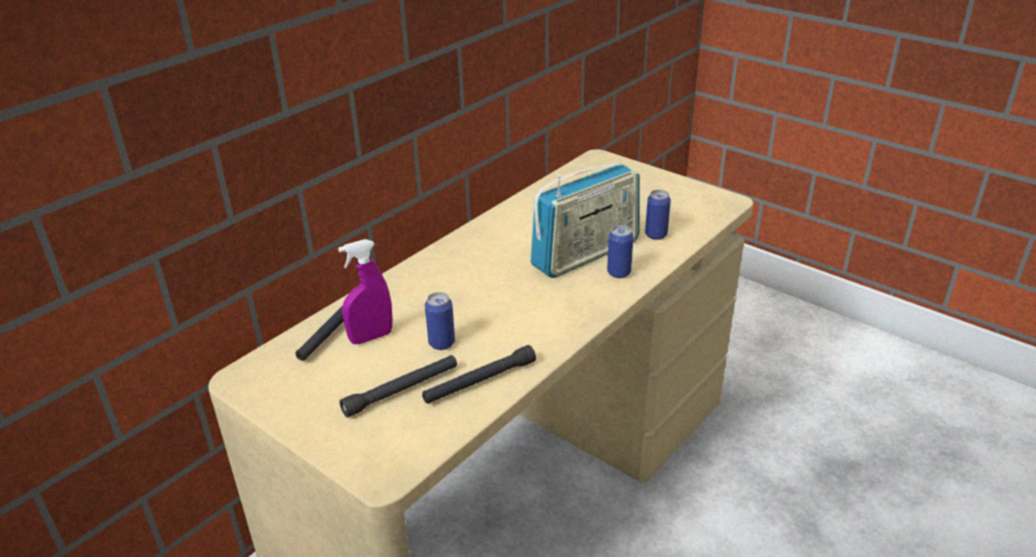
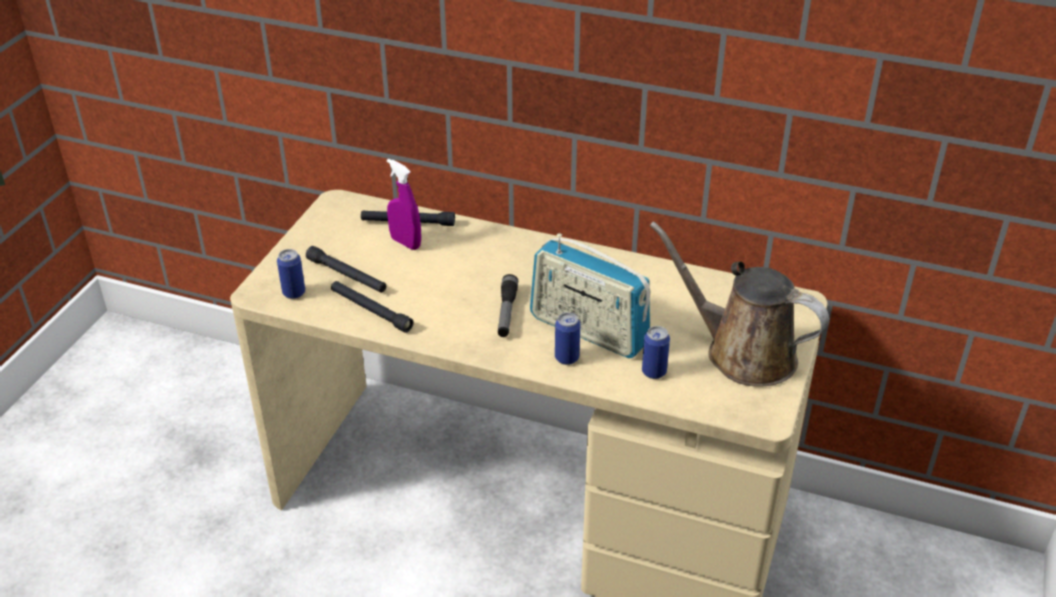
camera: 70 degrees right, 5 degrees up
can [425,292,455,350] -> can moved to [277,249,305,299]
none -> flashlight [498,274,518,337]
none -> brown watering can [650,221,829,387]

